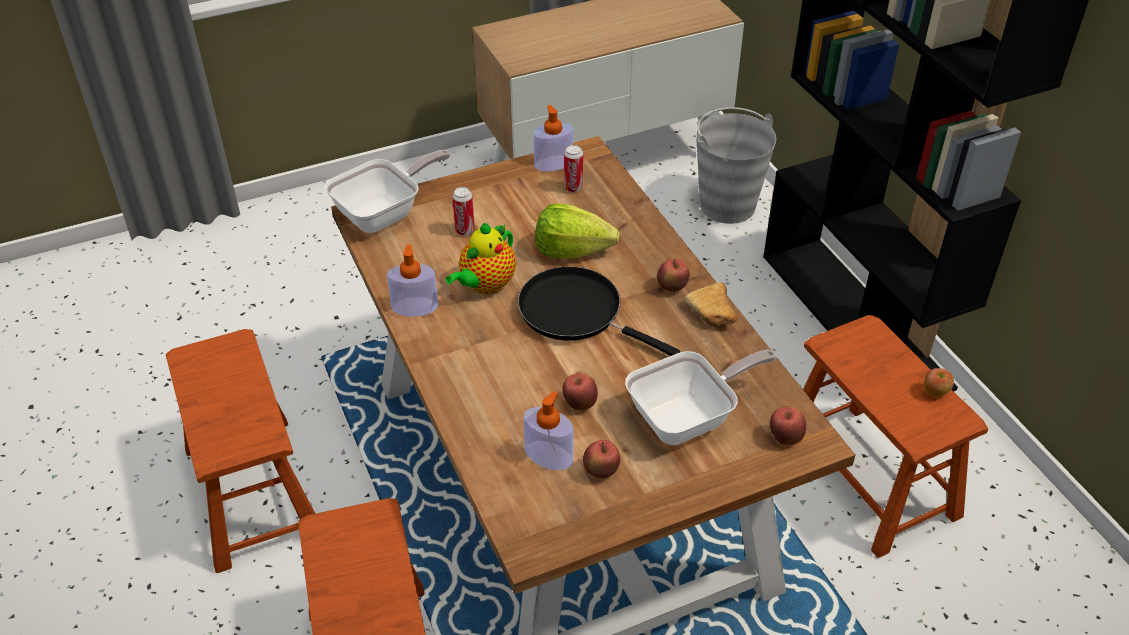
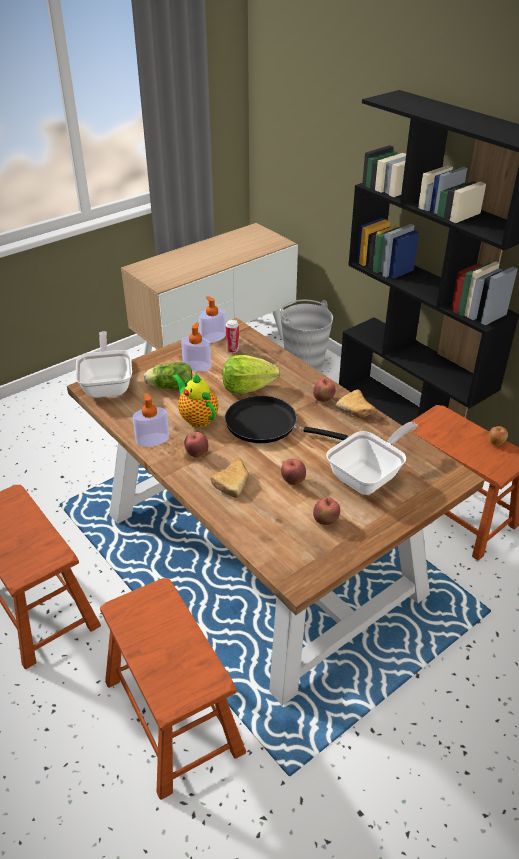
camera: 15 degrees left, 5 degrees down
frying pan [325,150,450,233] -> frying pan turned 45 degrees counterclockwise [75,331,132,398]
teapot [445,223,516,295] -> teapot turned 120 degrees clockwise [172,373,219,428]
can [452,187,475,236] -> lettuce [144,362,193,389]
soap dispenser [524,391,573,470] -> soap dispenser moved to [181,323,211,371]
apple [770,406,806,445] -> apple moved to [184,432,208,458]
none -> bread [210,458,249,498]

